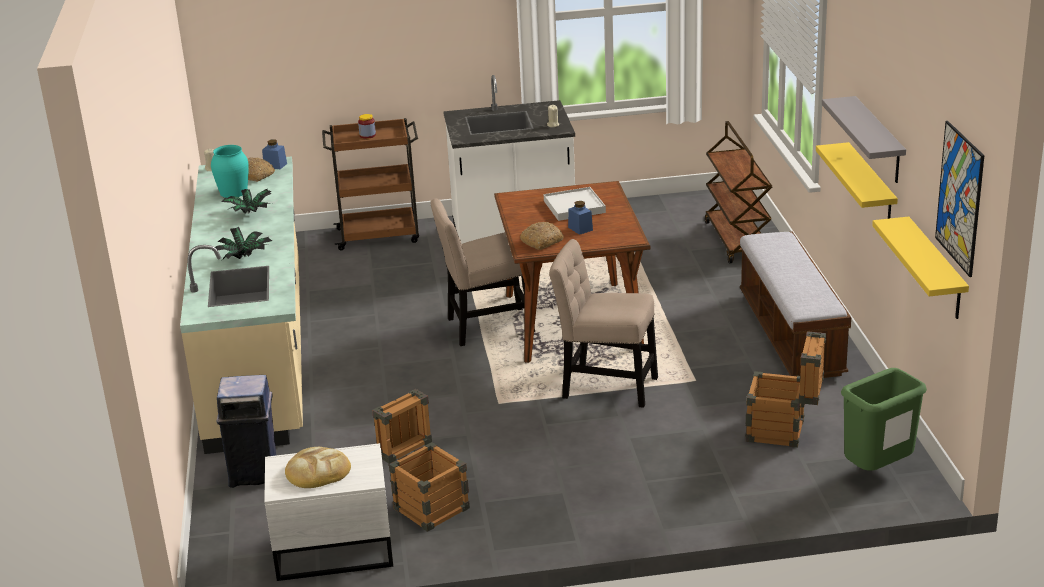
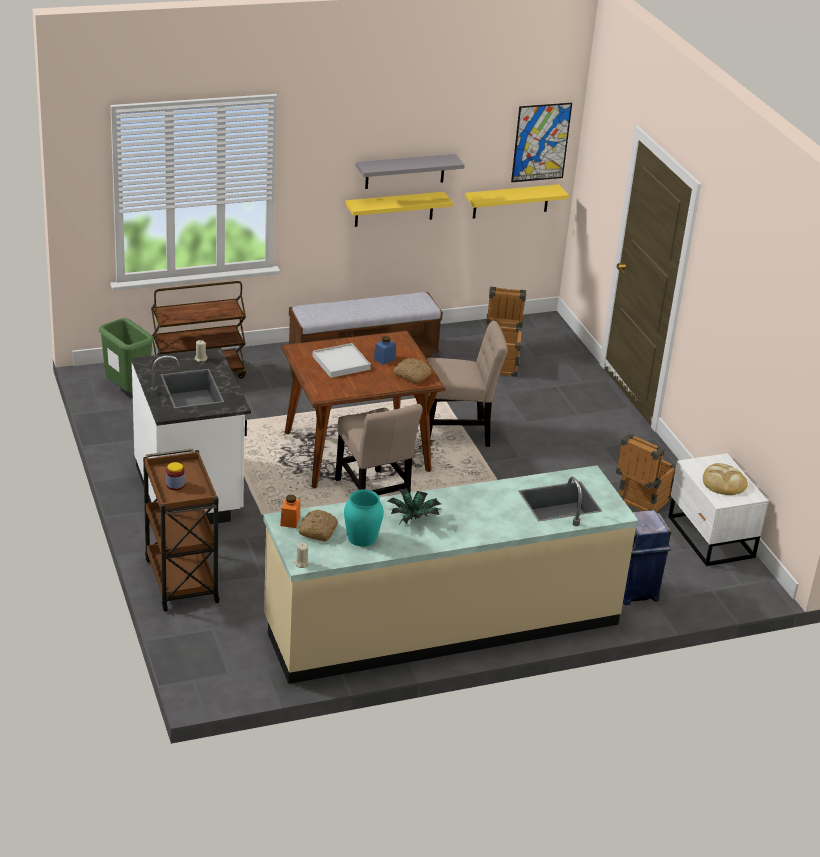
camera: 105 degrees left, 5 degrees up
potted plant [215,227,272,260] -> none
blue jar [262,139,287,170] -> orange jar [280,495,300,528]
beige chair [549,239,658,408] -> beige chair turned 105 degrees counterclockwise [427,321,508,447]
green trash can [841,368,927,471] -> green trash can moved to [99,318,154,392]

